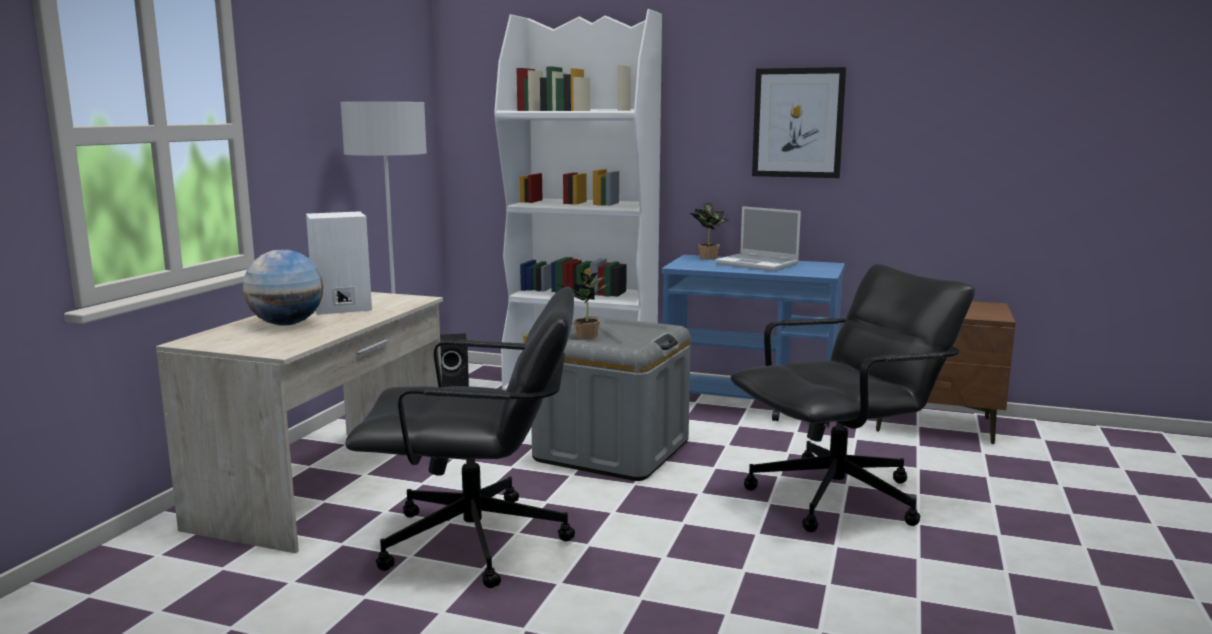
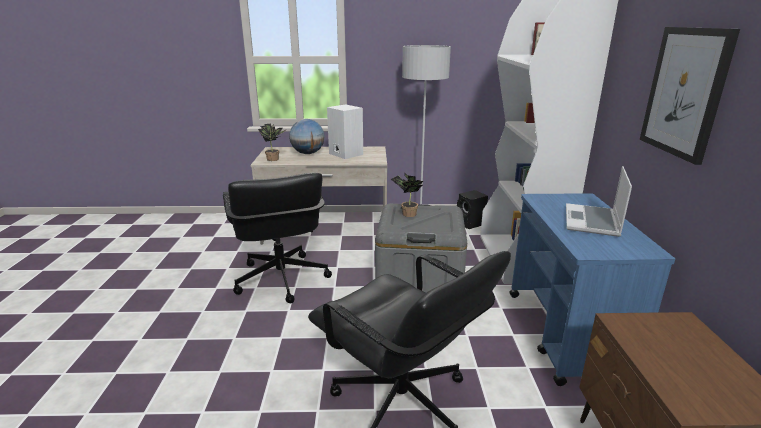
camera: 70 degrees right, 10 degrees up
potted plant [690,202,730,259] -> potted plant moved to [258,123,285,161]

